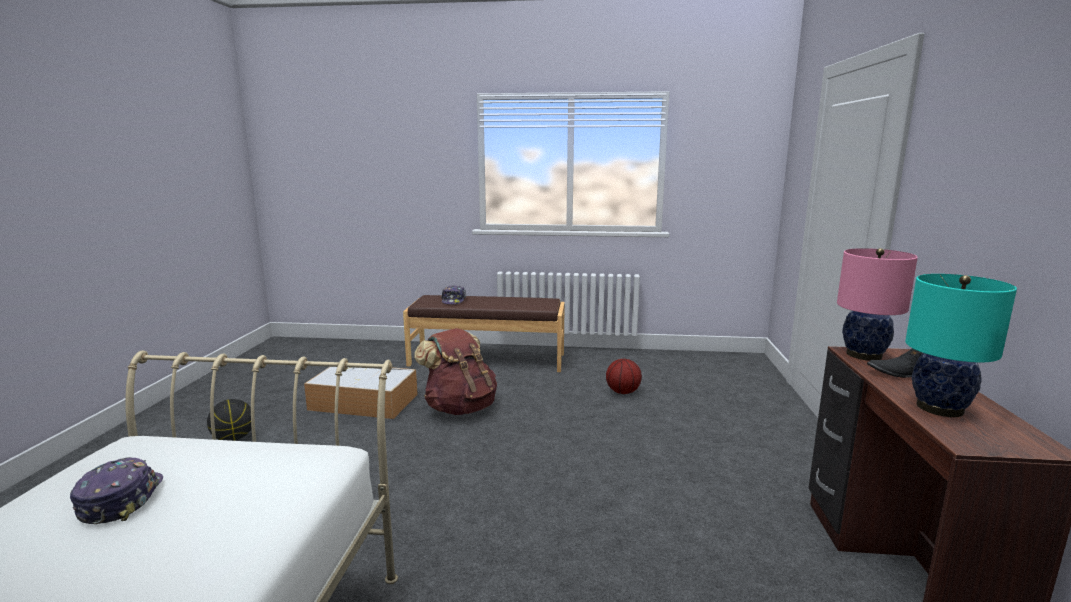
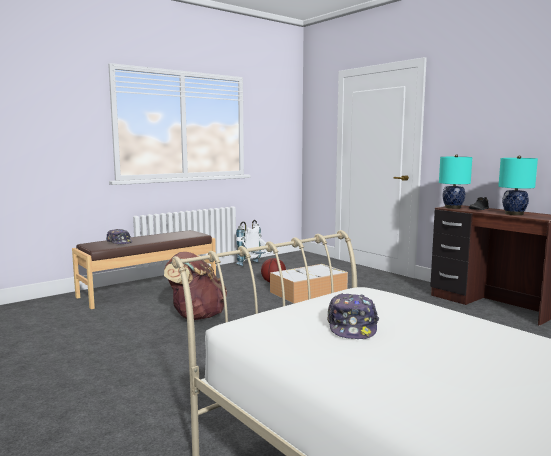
camera: 45 degrees left, 5 degrees down
cap [70,457,163,524] -> cap turned 120 degrees counterclockwise [327,293,379,339]
basketball [207,399,252,441] -> none
storage box [304,367,418,419] -> storage box moved to [270,264,348,303]
pink table lamp [837,248,918,361] -> turquoise table lamp [439,154,472,209]
none -> white backpack [235,220,272,266]

